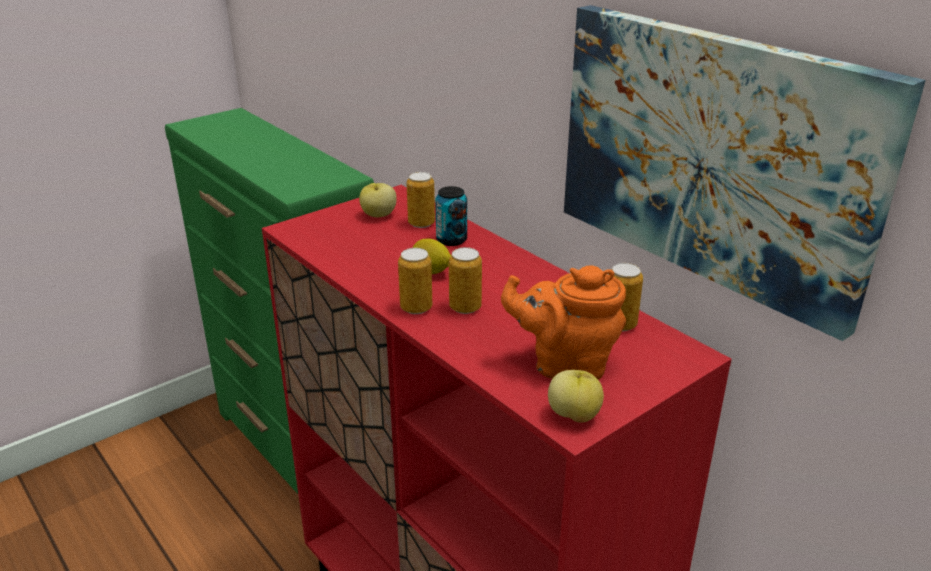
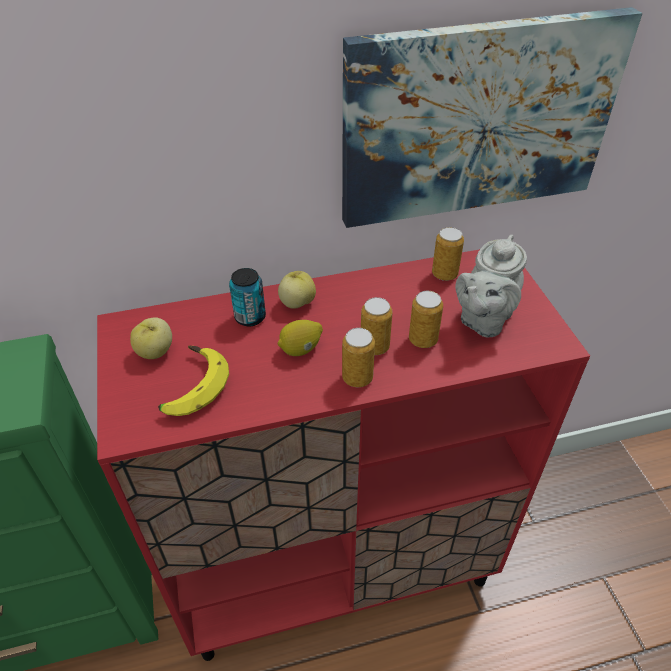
camera: 65 degrees left, 15 degrees up
can [407,172,435,228] -> can moved to [409,291,443,348]
orange teapot [501,265,626,380] -> grey teapot [455,235,527,337]
apple [548,370,604,423] -> apple moved to [278,271,316,309]
none -> banana [158,346,229,416]

